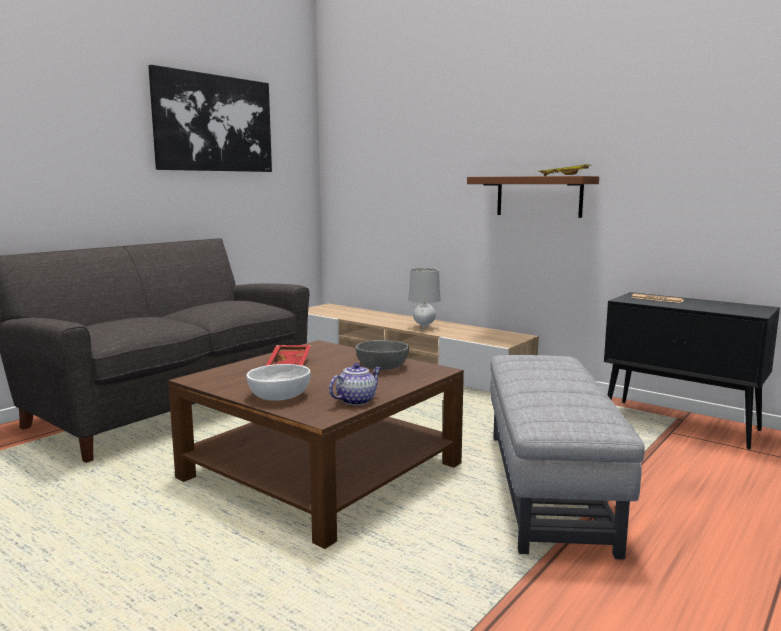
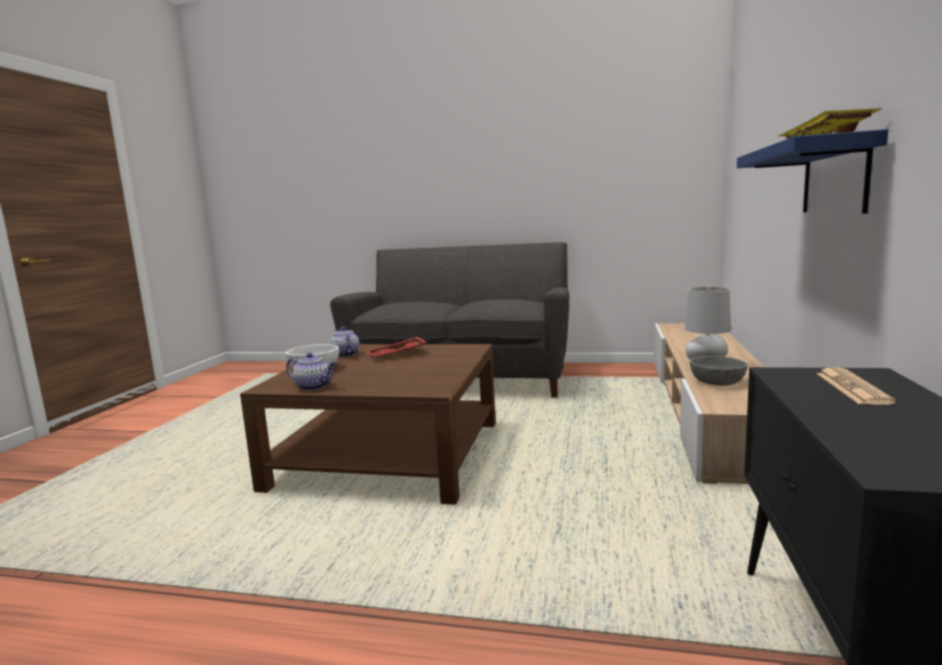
camera: 65 degrees right, 0 degrees up
picture [148,65,272,172] -> none
grey bowl [355,340,409,370] -> grey bowl moved to [690,356,747,386]
brown shelf [467,176,599,218] -> blue shelf [737,129,888,214]
grey ottoman [490,355,645,560] -> none
none -> teapot [329,327,359,358]

